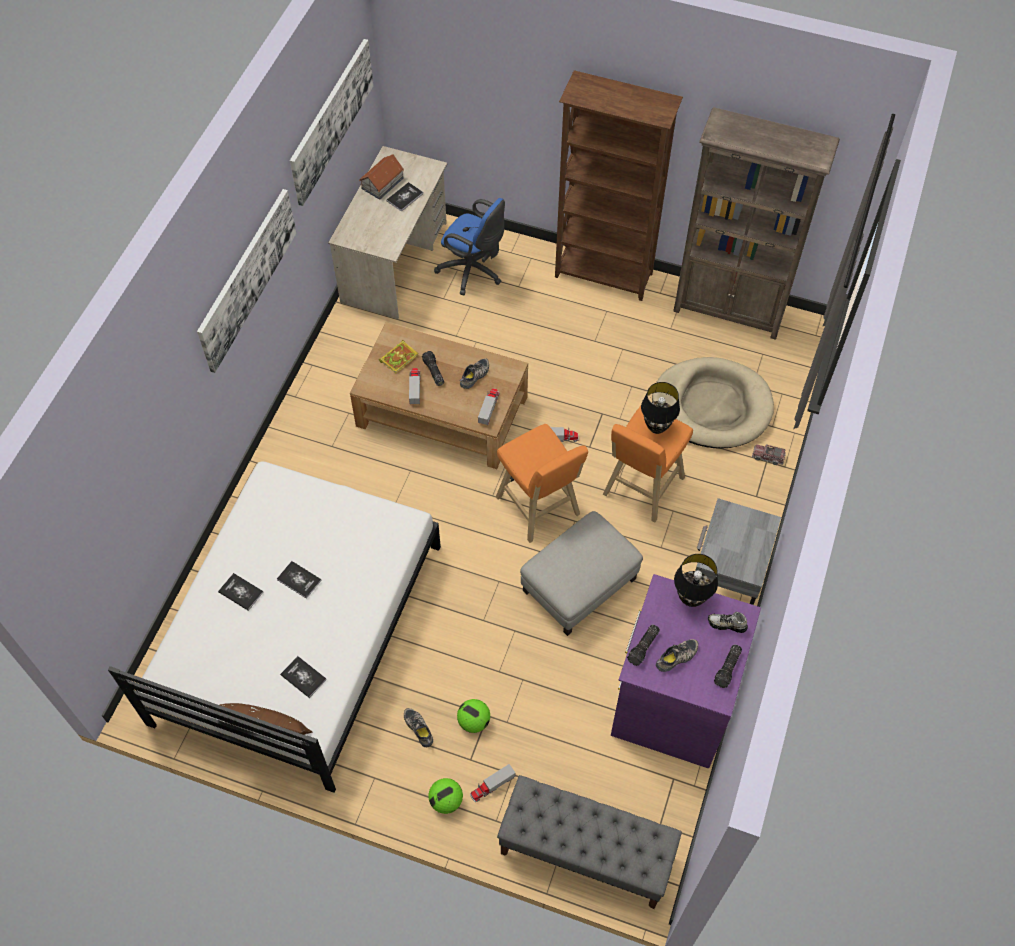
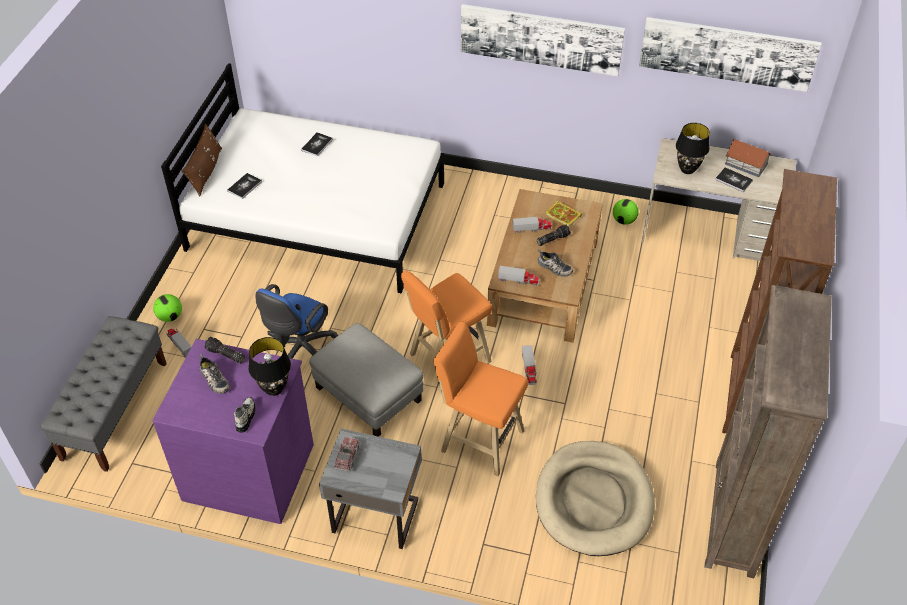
camera: 85 degrees right, 10 degrees down
book [277,561,322,599] -> none
shoe [404,708,433,748] -> none
blue office chair [434,198,505,295] -> blue office chair moved to [255,284,338,359]
football [457,699,490,733] -> football moved to [613,199,639,225]
black table lamp [641,382,680,434] -> black table lamp moved to [676,123,710,174]
flashlight [714,644,742,688] -> none
toy truck [752,444,786,465] -> toy truck moved to [334,437,360,472]

